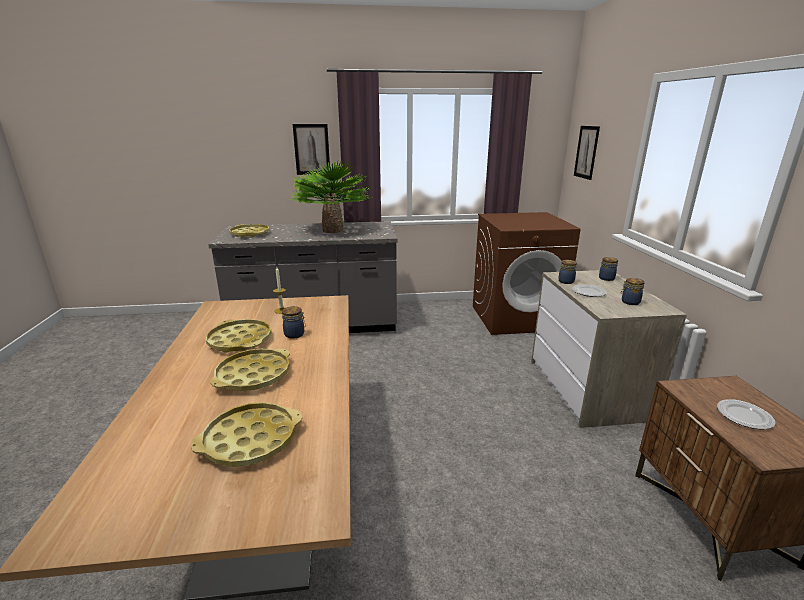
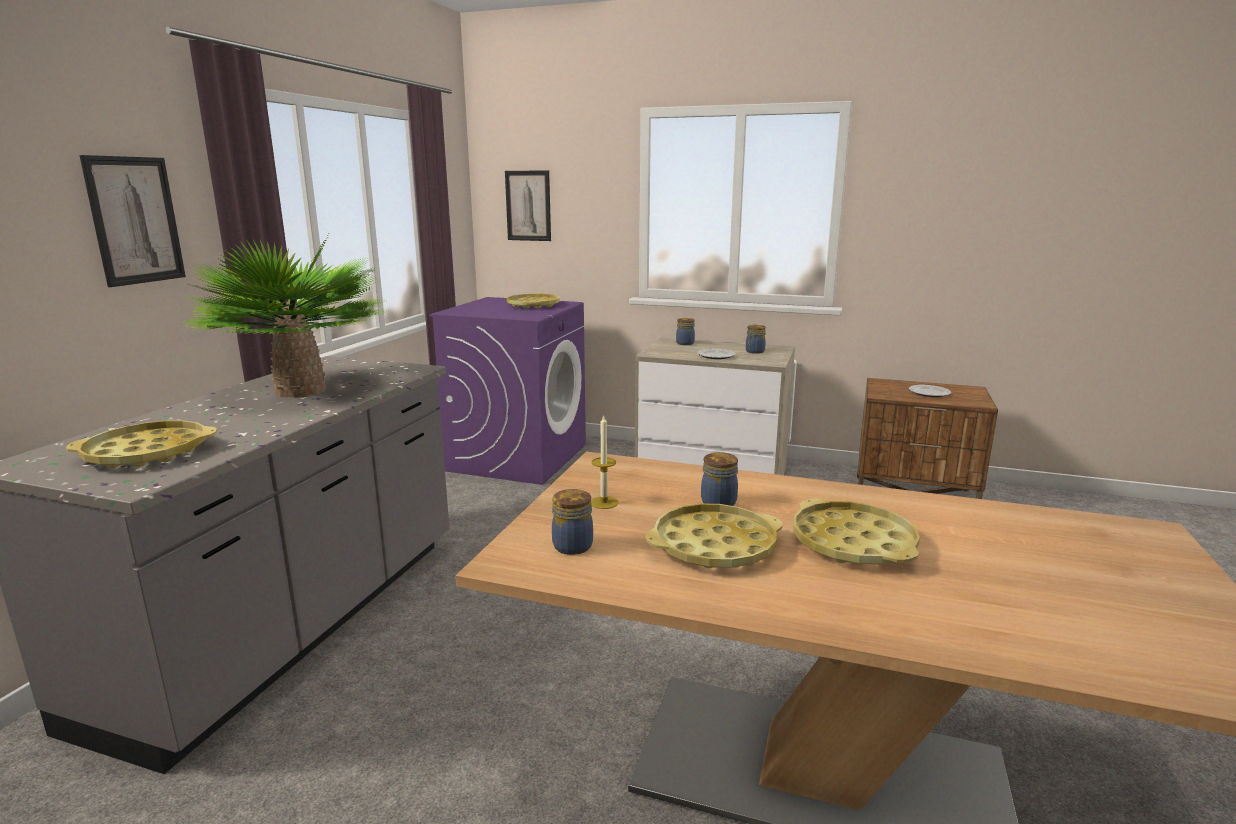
camera: 65 degrees left, 5 degrees down
yellow tray [191,402,302,467] -> yellow tray moved to [507,293,560,309]
brown washing machine [473,212,581,335] -> purple washing machine [429,297,586,485]
jar [558,260,577,284] -> jar moved to [552,489,593,555]

